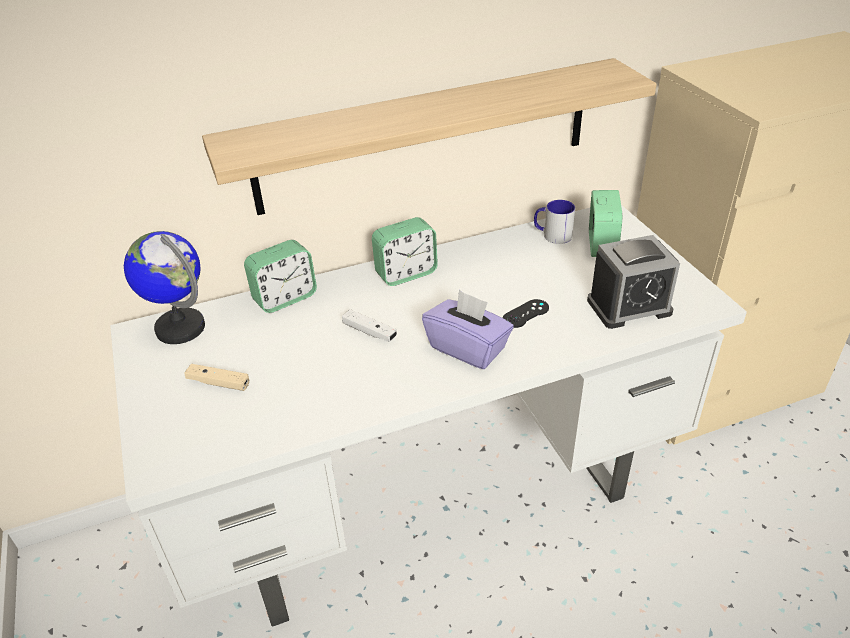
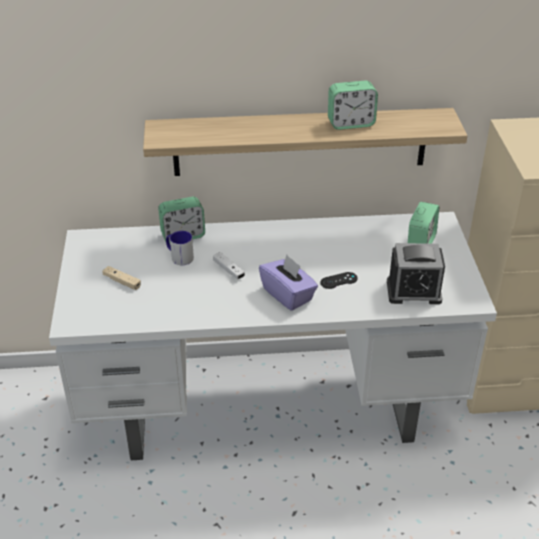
camera: 15 degrees right, 0 degrees up
globe [124,231,205,344] -> none
alarm clock [372,217,438,286] -> alarm clock moved to [328,80,378,130]
mug [534,200,575,244] -> mug moved to [166,231,194,265]

